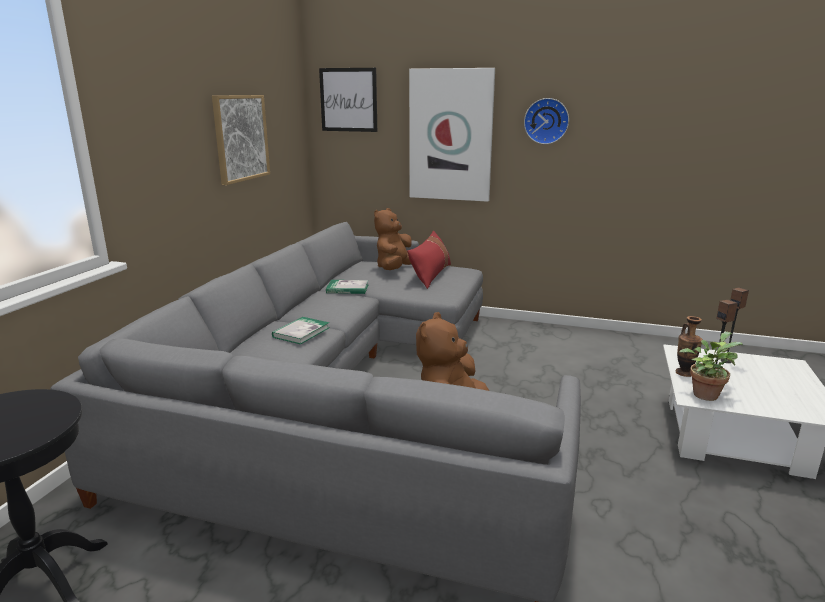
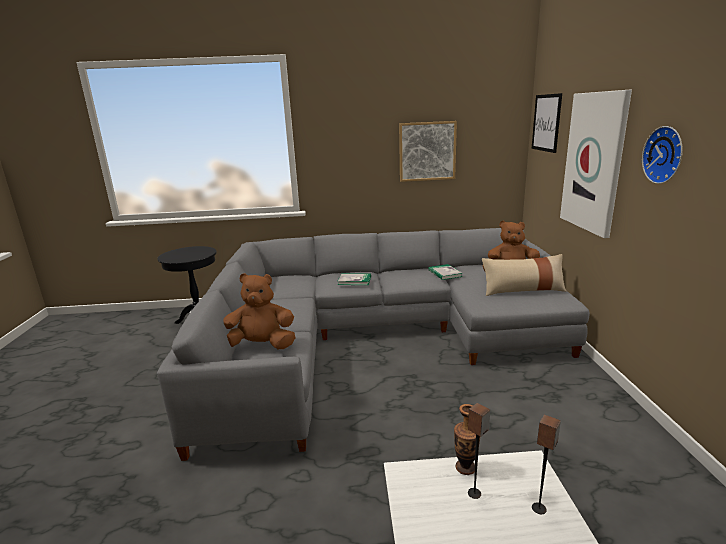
camera: 70 degrees right, 0 degrees up
red pillow [407,231,451,289] -> beige pillow [482,254,566,296]
potted plant [679,332,743,401] -> none

